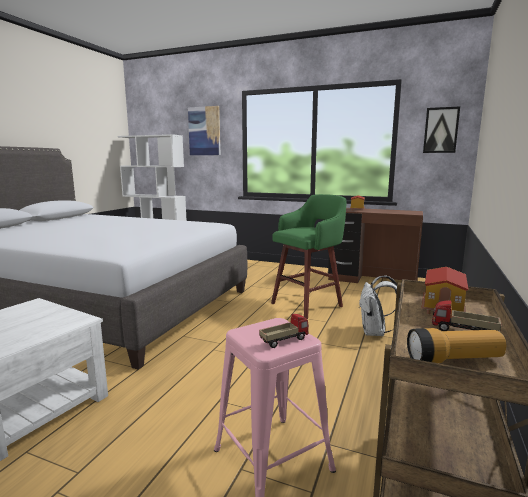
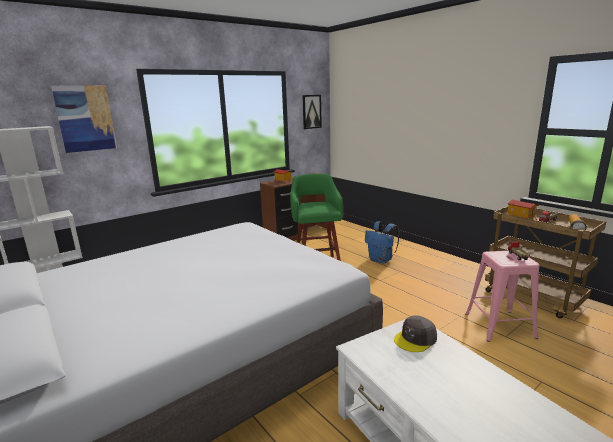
camera: 60 degrees left, 5 degrees up
white backpack [359,275,397,336] -> blue backpack [365,221,399,264]
none -> grey cap [394,315,437,352]

